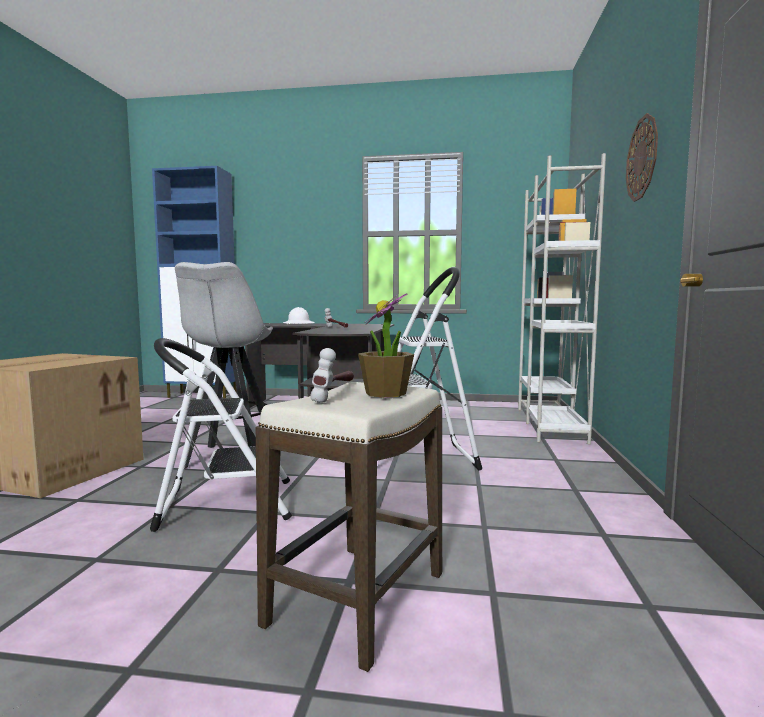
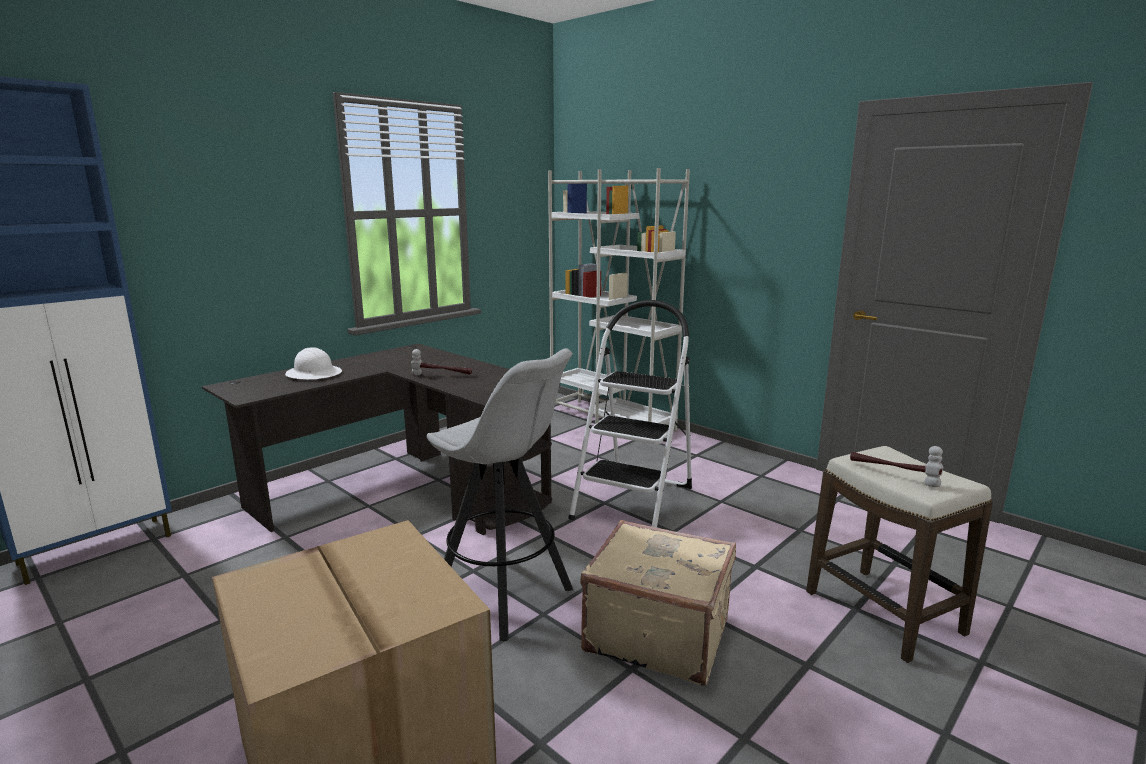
camera: 55 degrees left, 10 degrees up
step ladder [150,338,292,532] -> beige suitcase [580,520,736,686]
potted plant [358,293,414,398] -> none
wall clock [626,113,658,202] -> none

